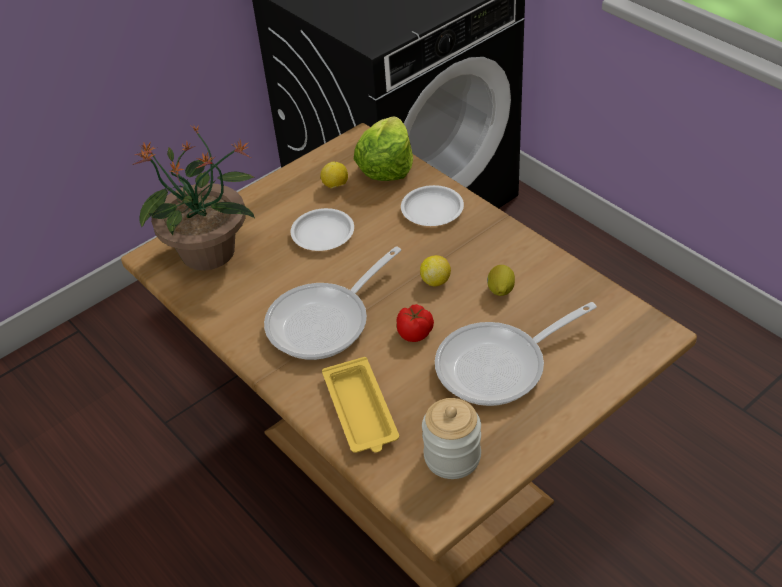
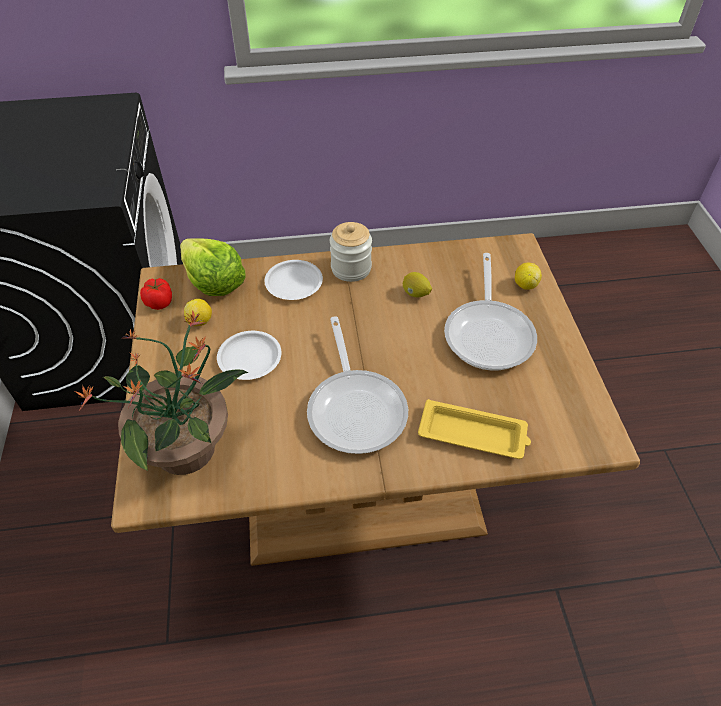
camera: 60 degrees left, 5 degrees up
tomato [397,304,434,342] -> tomato moved to [140,278,172,310]
lemon [420,255,451,286] -> lemon moved to [515,263,542,290]
jar [422,398,481,479] -> jar moved to [330,222,372,282]

